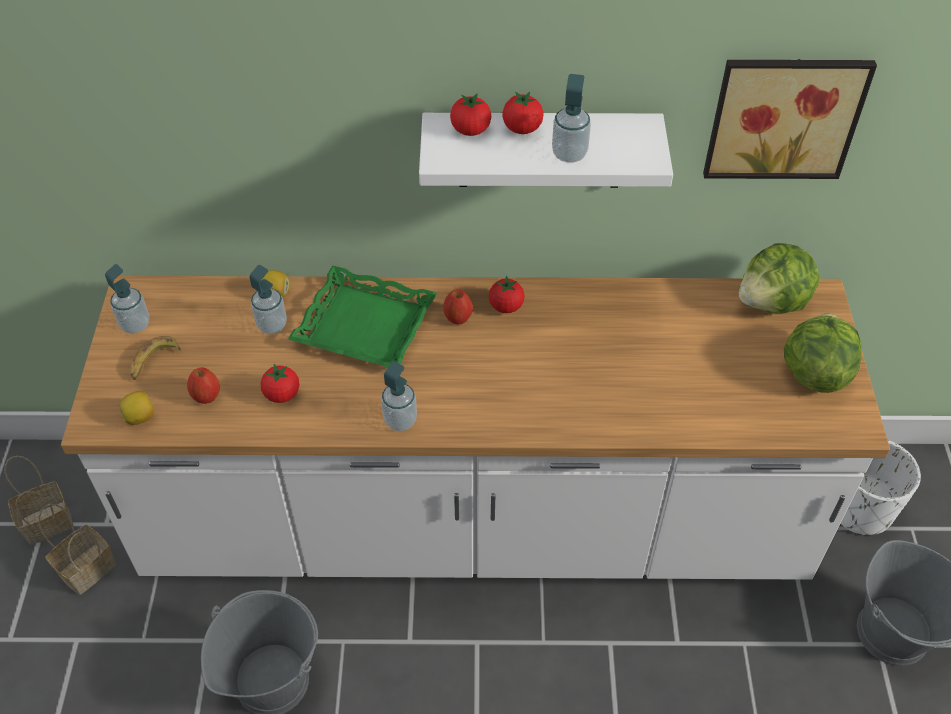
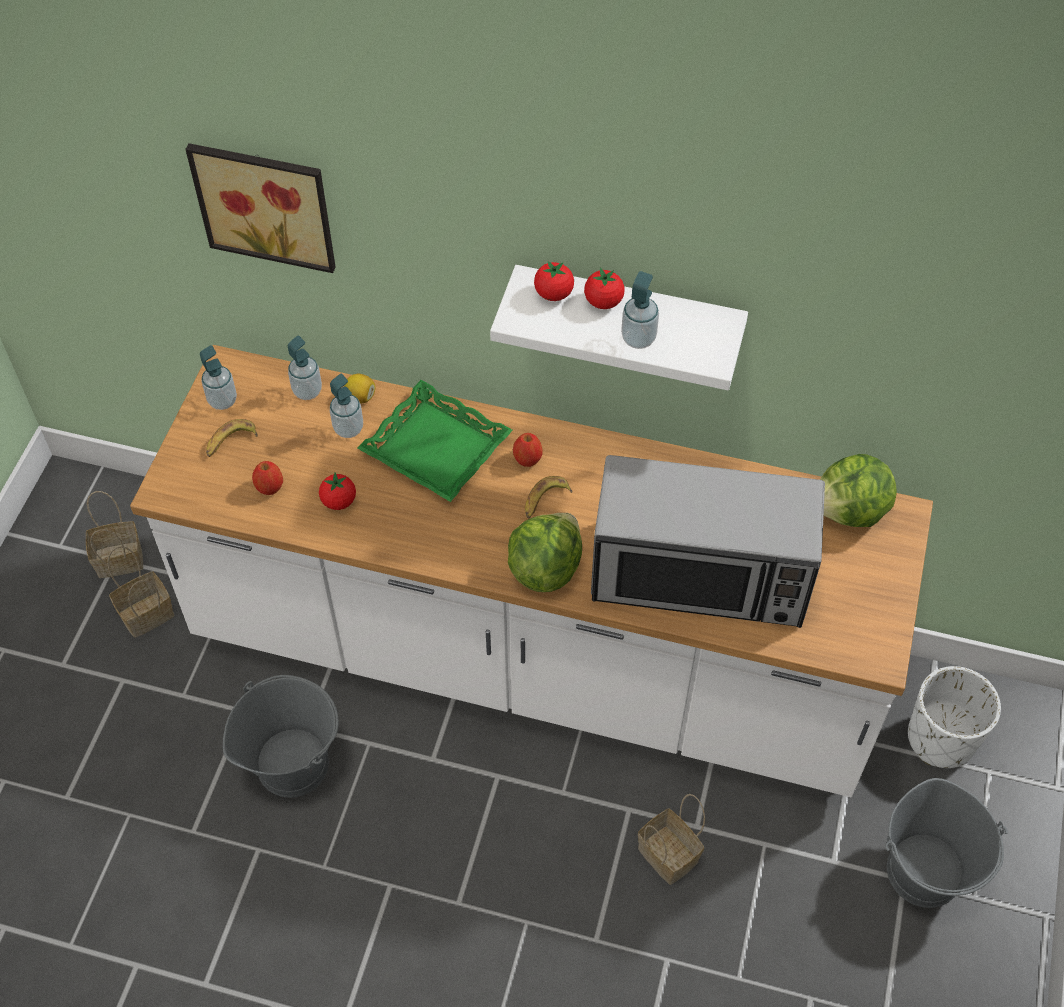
camera: 15 degrees right, 5 degrees up
lemon [120,391,154,425] -> none
soap dispenser [381,361,417,431] -> soap dispenser moved to [288,336,322,400]
tomato [489,276,525,313] -> none
picture [703,59,877,179] -> picture moved to [185,143,336,273]
lettuce [784,314,862,393] -> lettuce moved to [508,513,582,592]
none -> banana [525,476,572,519]
none -> microwave [591,455,825,628]
none -> basket [638,794,705,885]

